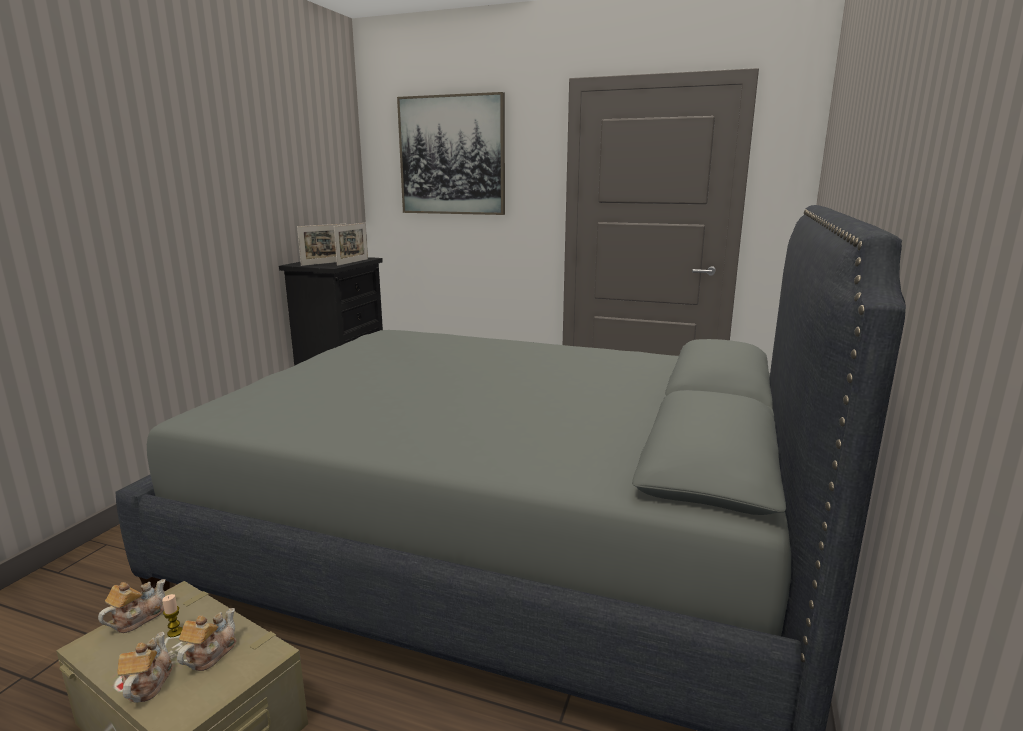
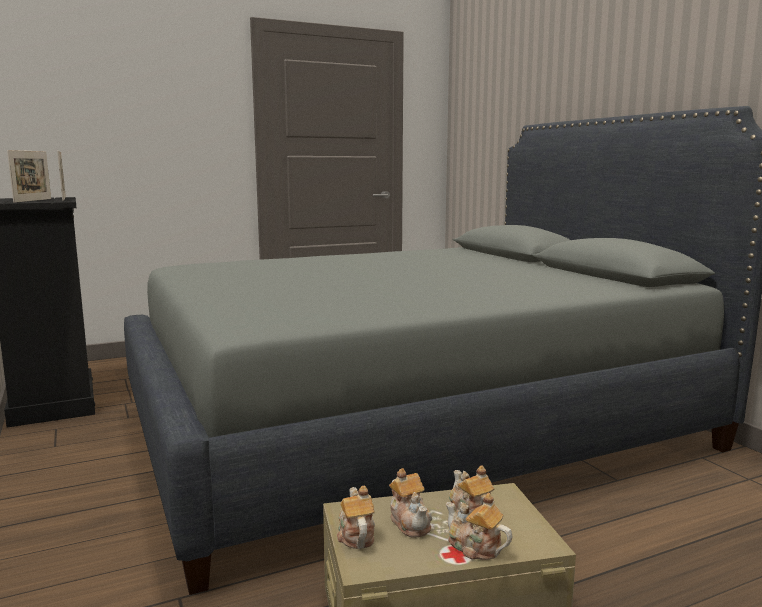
camera: 45 degrees left, 5 degrees down
candle [162,594,183,637] -> teapot [389,468,432,538]
picture [397,92,505,215] -> none

